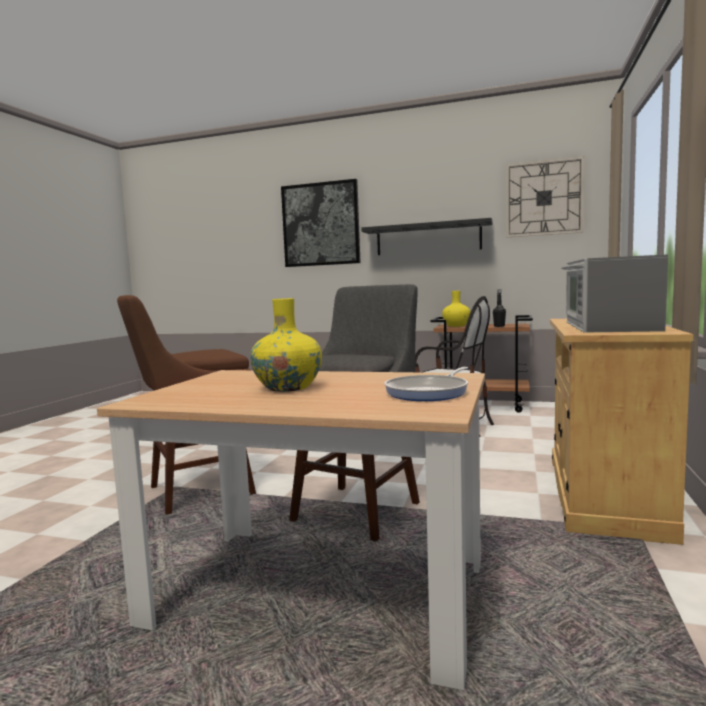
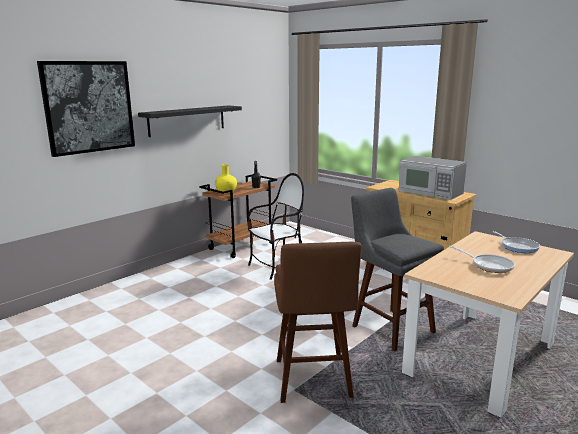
camera: 65 degrees left, 10 degrees up
yellow vase [250,298,322,392] -> frying pan [449,246,515,273]
wall clock [506,156,584,237] -> none

